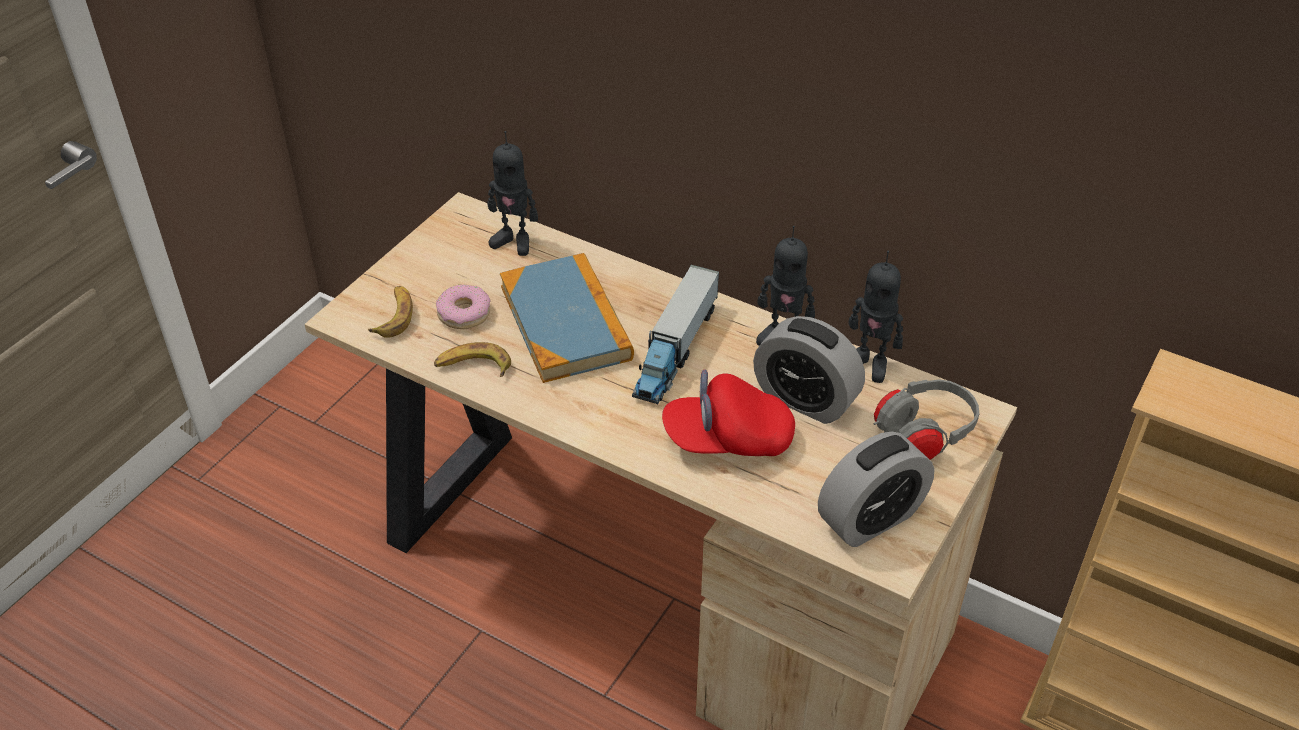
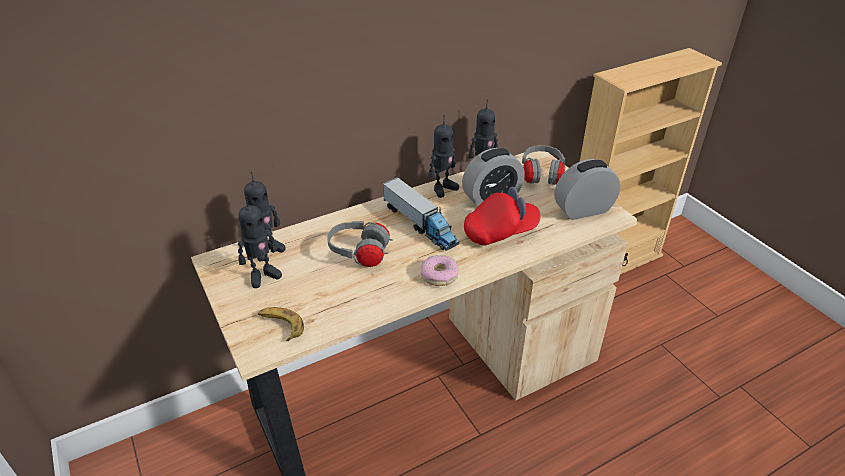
camera: 60 degrees left, 5 degrees down
banana [434,342,511,377] -> none
donut [436,284,490,329] -> donut moved to [420,255,458,286]
book [500,253,634,383] -> grey headphones [327,221,393,267]
red cap [662,370,795,456] -> red cap turned 135 degrees counterclockwise [464,187,541,246]
alarm clock [818,431,935,547] -> alarm clock turned 105 degrees counterclockwise [555,159,621,220]
none -> toy robot [238,196,282,288]

